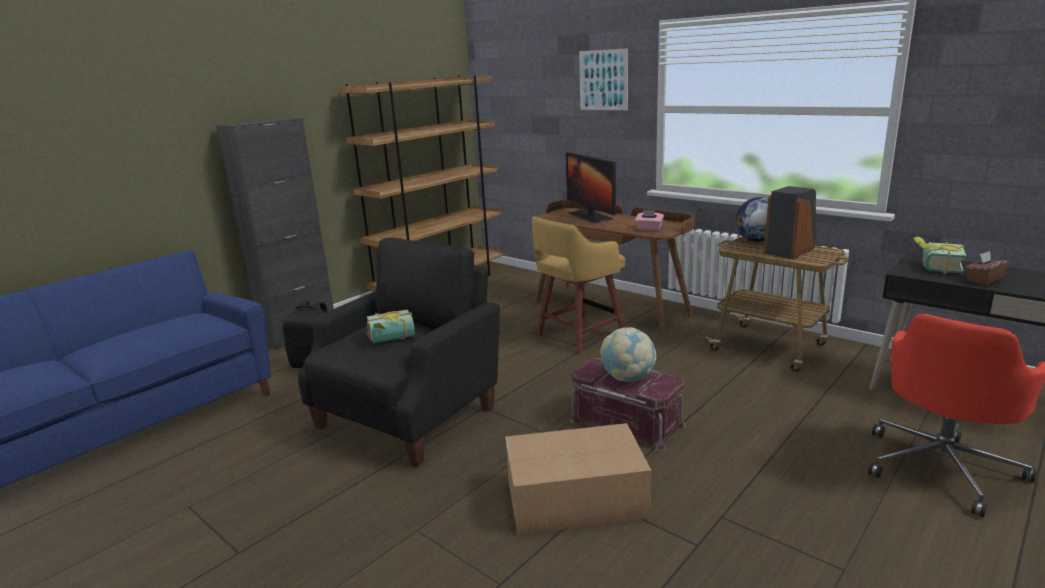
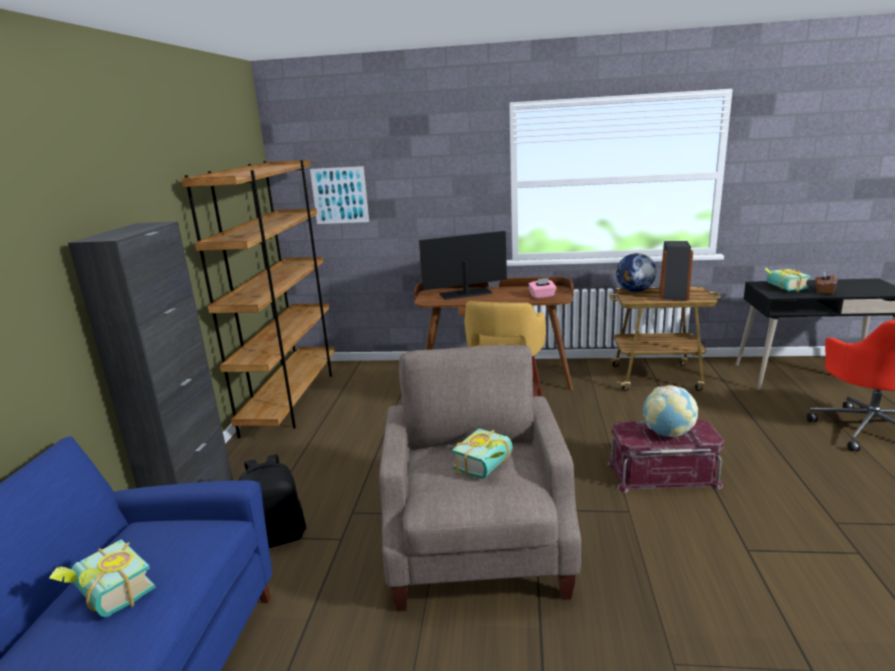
camera: 35 degrees left, 0 degrees up
black armchair [298,238,500,467] -> beige armchair [379,345,581,611]
cardboard box [505,423,652,535] -> none
monitor [566,152,616,223] -> monitor turned 135 degrees clockwise [419,231,507,300]
picture [579,48,628,110] -> picture moved to [310,166,369,224]
none -> book [49,539,155,617]

